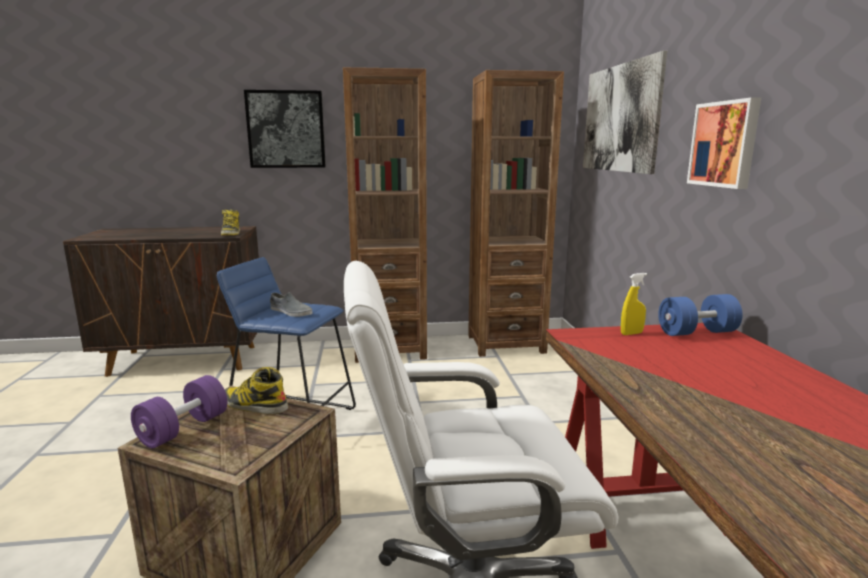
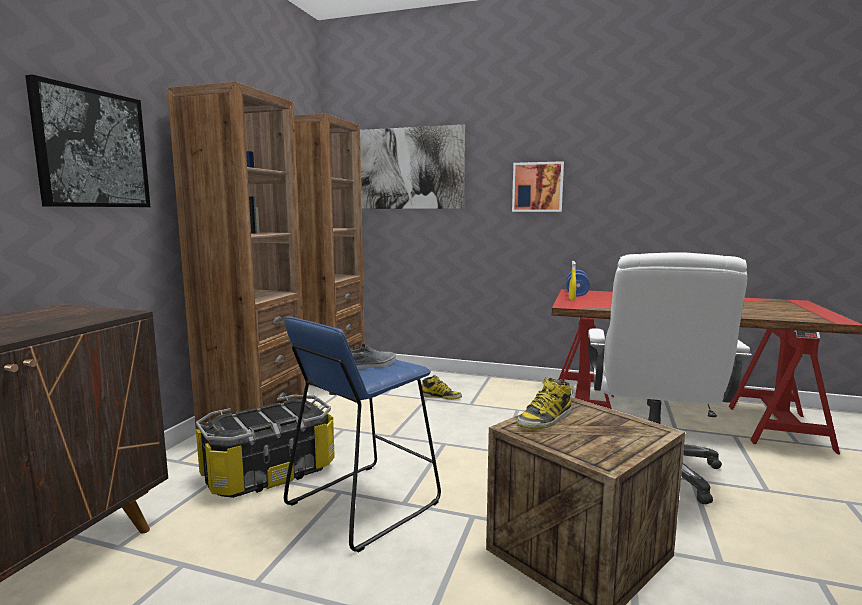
camera: 65 degrees left, 5 degrees down
purple dumbbell [131,375,228,448] -> none
boot [221,209,240,235] -> boot moved to [422,375,462,400]
none -> storage box [196,395,335,498]

